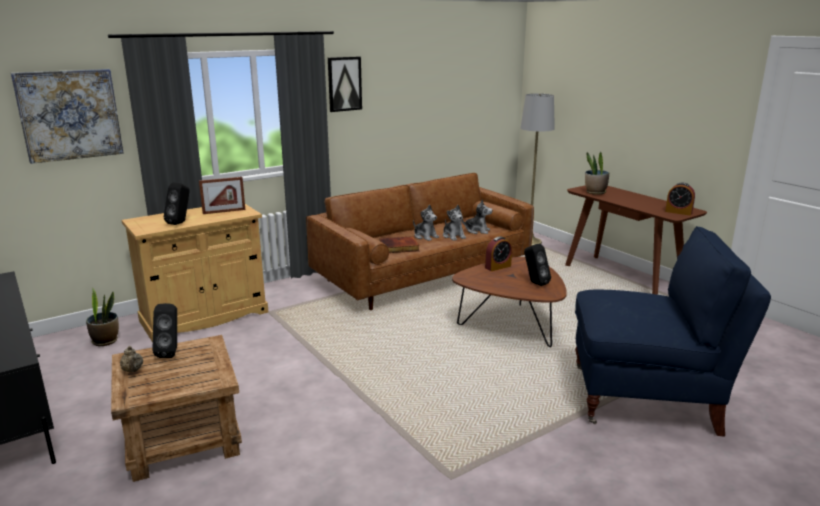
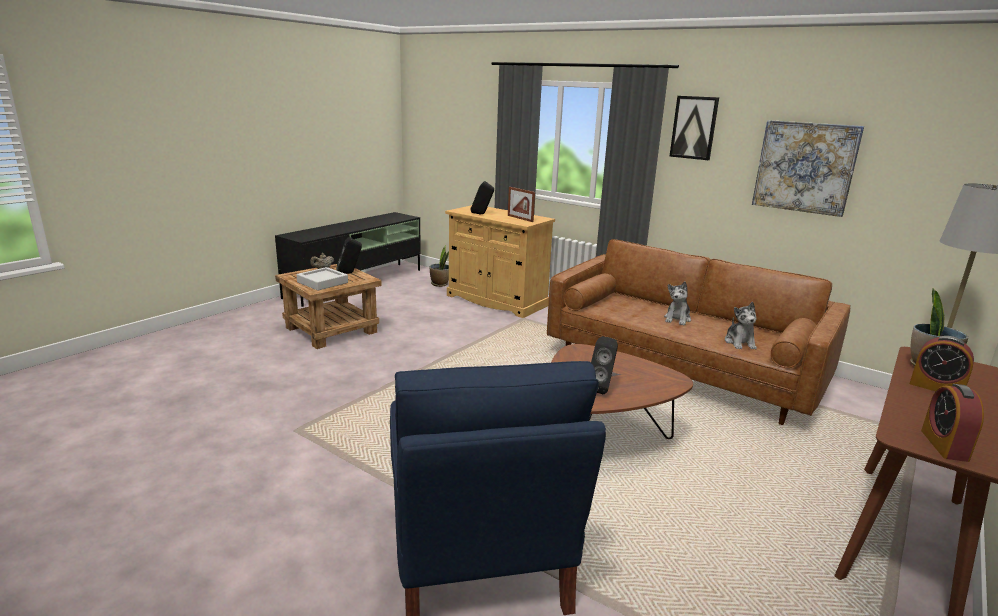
camera: 70 degrees right, 0 degrees up
picture [11,69,124,164] -> picture moved to [752,120,864,217]
book [380,236,419,253] -> none
plush toy [443,205,466,241] -> none
alarm clock [485,236,512,271] -> alarm clock moved to [909,336,974,391]
none -> grey tray [297,267,348,291]

